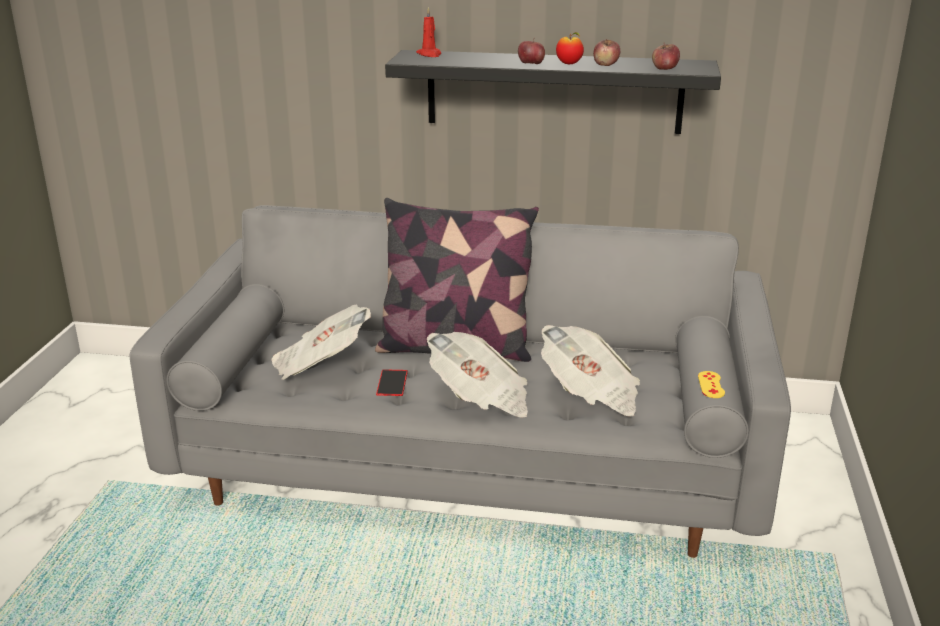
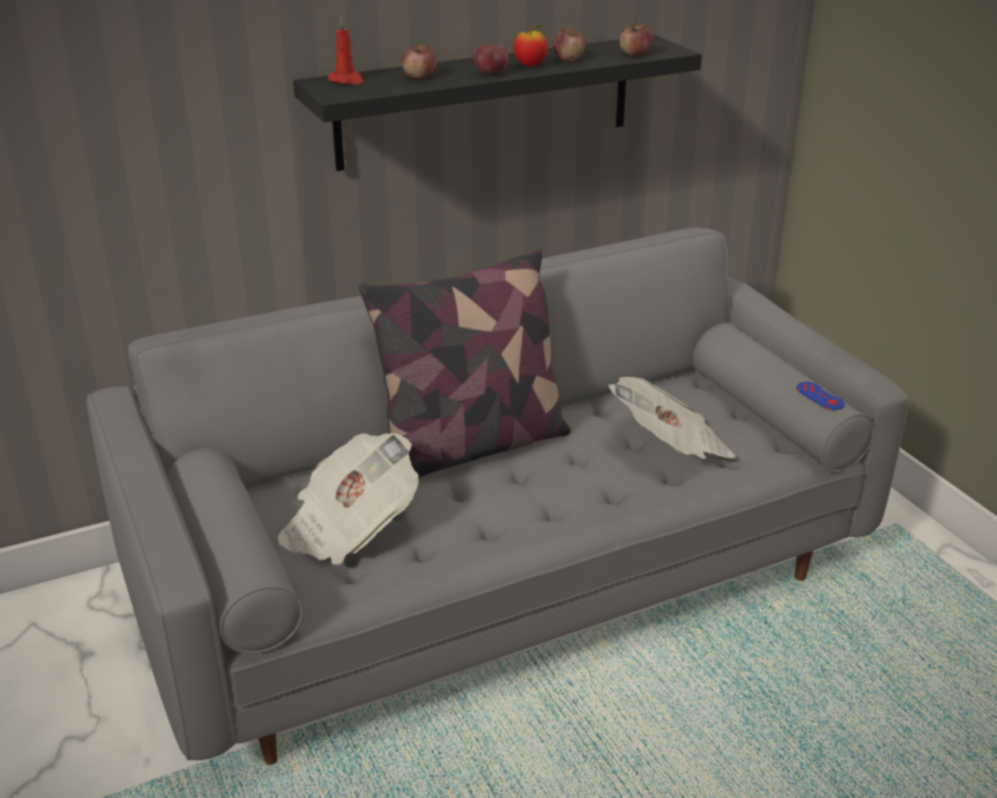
camera: 35 degrees left, 5 degrees up
phone [376,369,408,396] -> none
newspaper [427,332,528,418] -> none
yellow game controller [698,371,725,398] -> blue game controller [796,382,845,410]
none -> apple [402,44,437,79]

